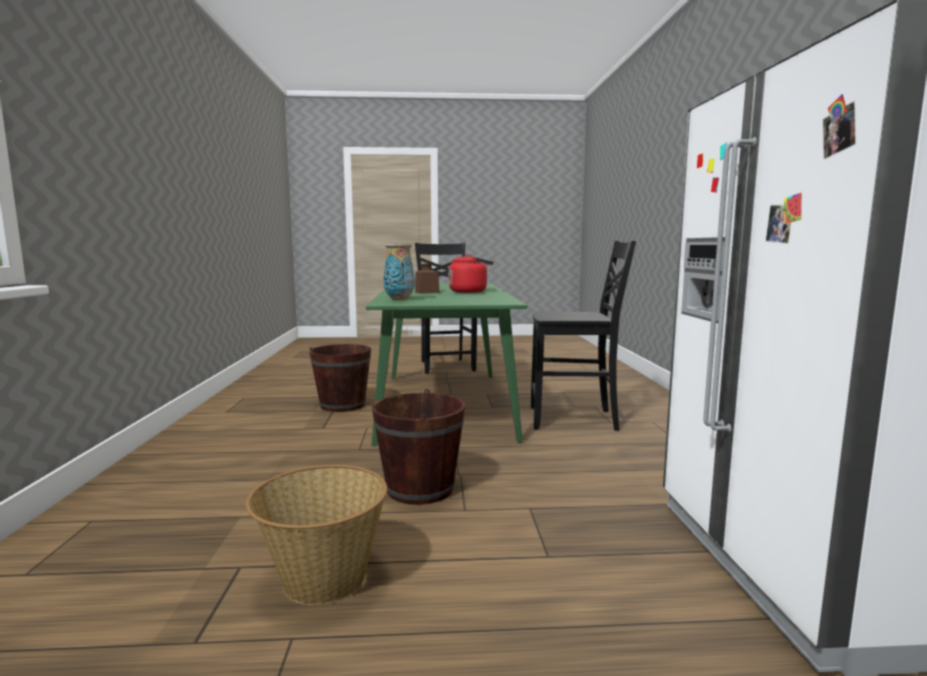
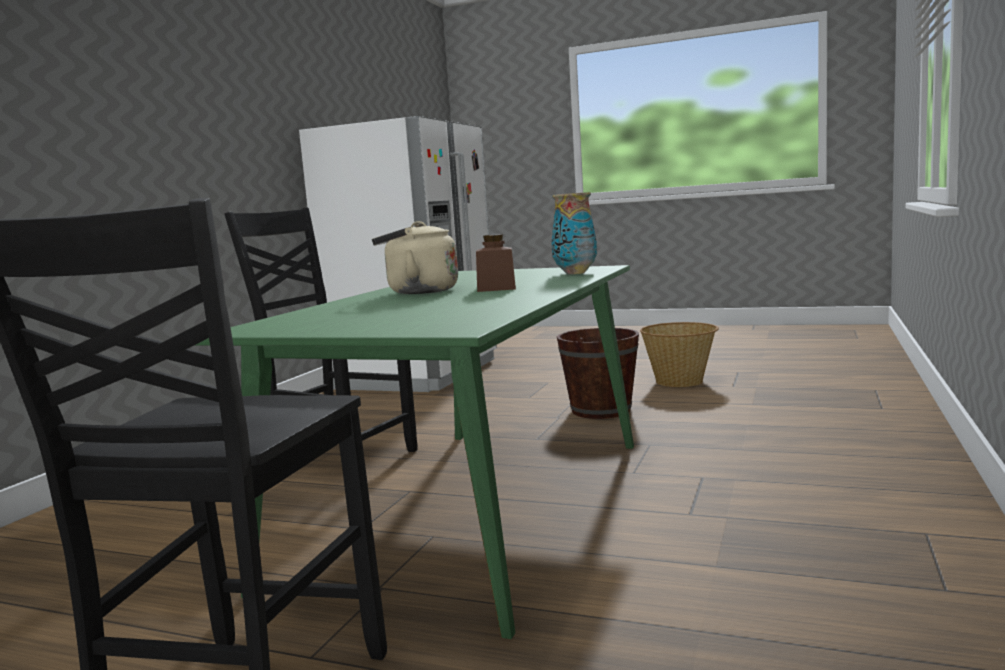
camera: 155 degrees left, 0 degrees up
brown bucket [309,344,371,412] -> none
red kettle [449,254,493,293] -> beige kettle [372,221,458,294]

